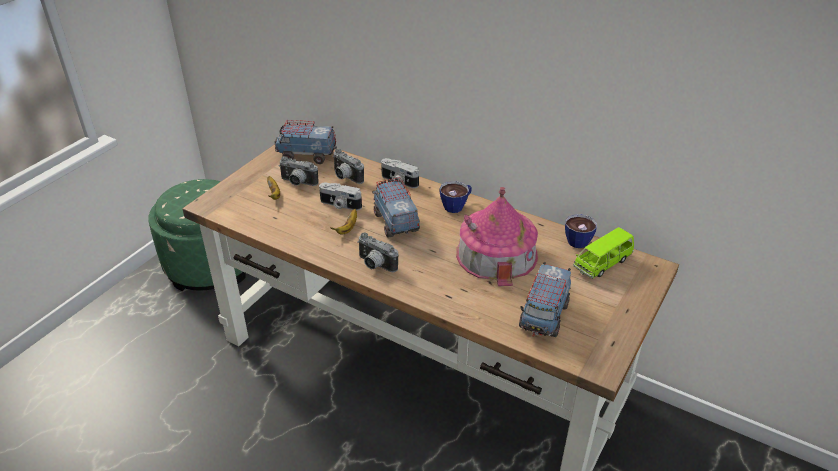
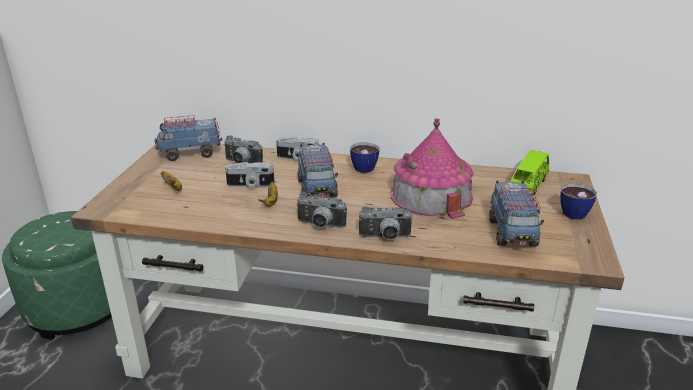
camera: 20 degrees left, 10 degrees down
camera [280,156,319,186] -> camera moved to [359,206,413,240]
toy truck [372,177,420,237] -> toy truck turned 150 degrees counterclockwise [298,143,338,198]
cup [565,214,597,248] -> cup moved to [560,184,597,219]

